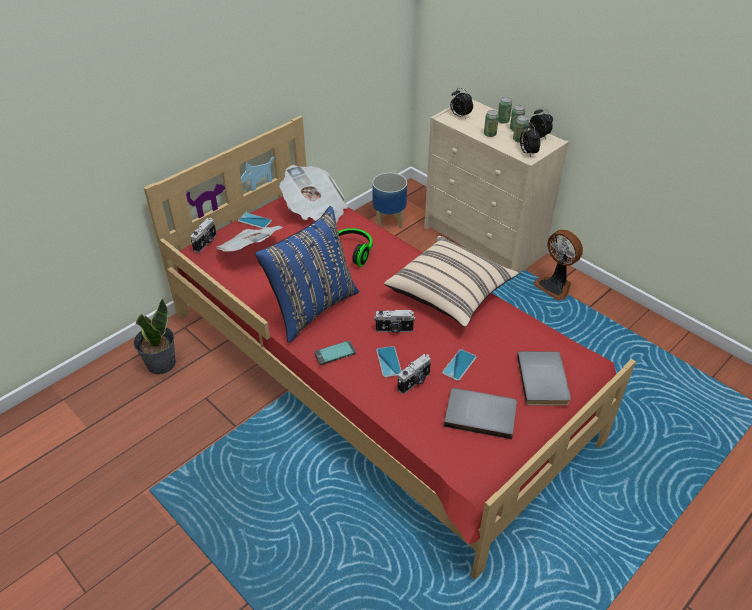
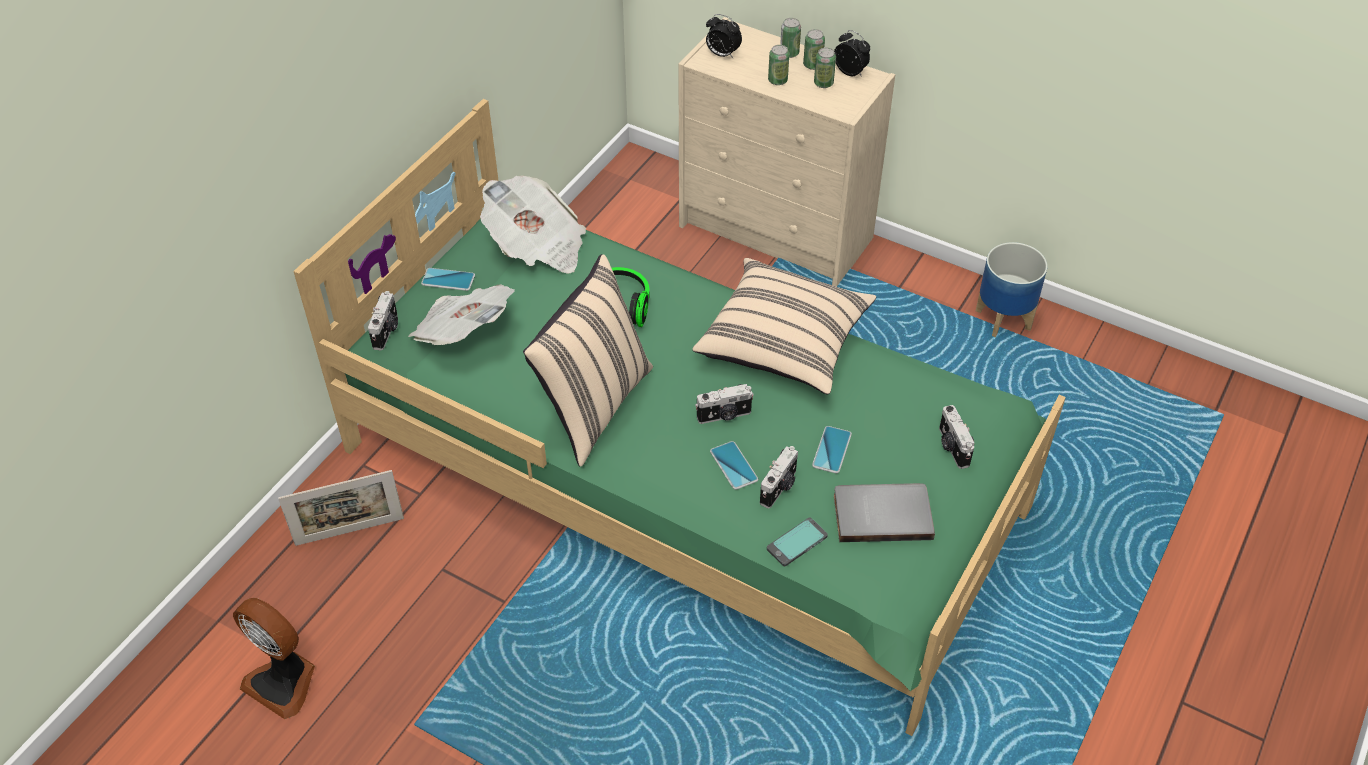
camera: 15 degrees left, 5 degrees up
potted plant [133,299,176,375] -> picture frame [278,470,404,546]
red bed [144,116,636,580] -> green bed [293,99,1066,736]
blue pillow [255,206,359,343] -> beige pillow [523,254,653,466]
phone [314,340,356,365] -> phone moved to [767,517,828,566]
planter [372,173,407,228] -> planter moved to [976,242,1048,337]
grey book [517,351,571,406] -> camera [939,405,974,469]
alarm clock [520,123,540,158] -> none
fan [533,229,583,300] -> fan moved to [233,598,315,719]

